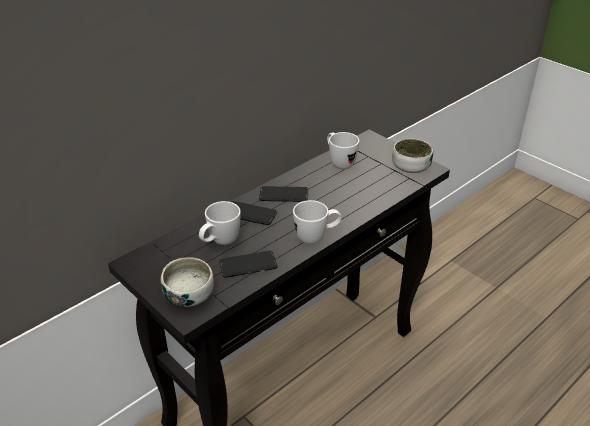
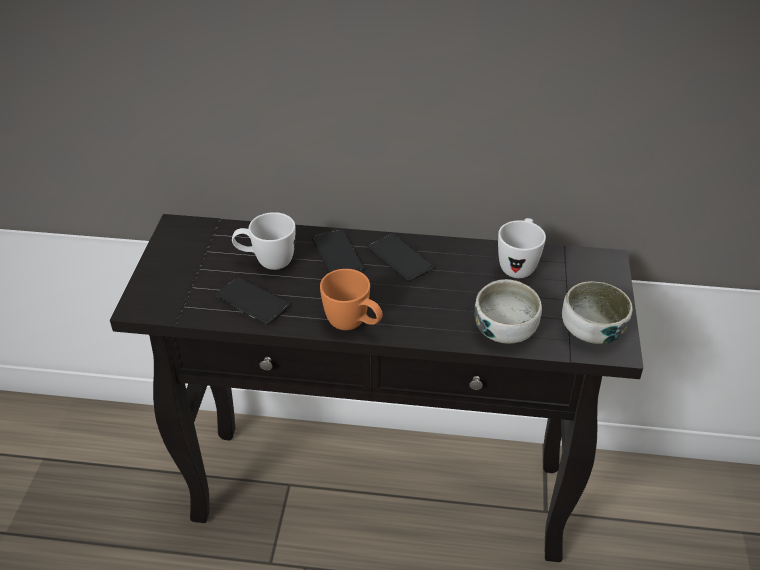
camera: 50 degrees right, 5 degrees up
bowl [161,257,214,307] -> bowl moved to [474,279,542,344]
white mug [293,200,341,244] -> orange mug [320,269,383,330]

